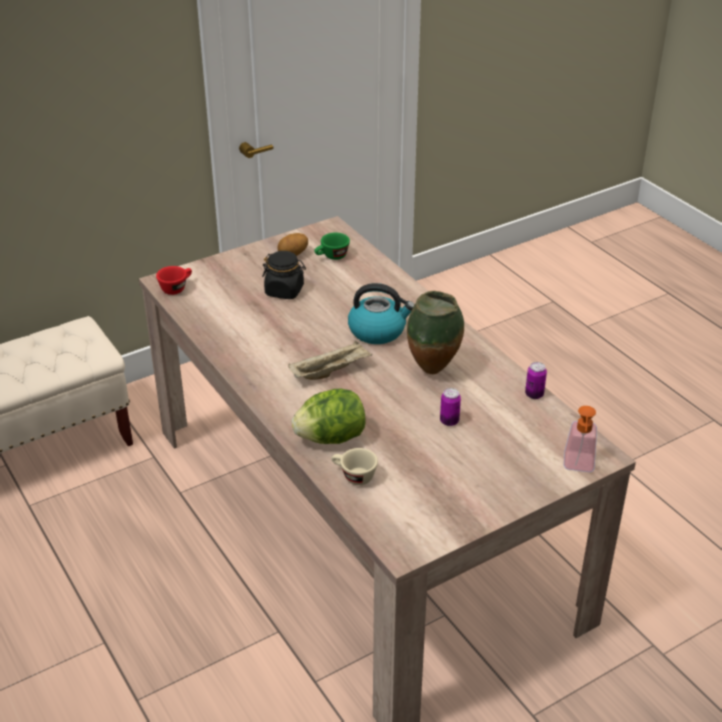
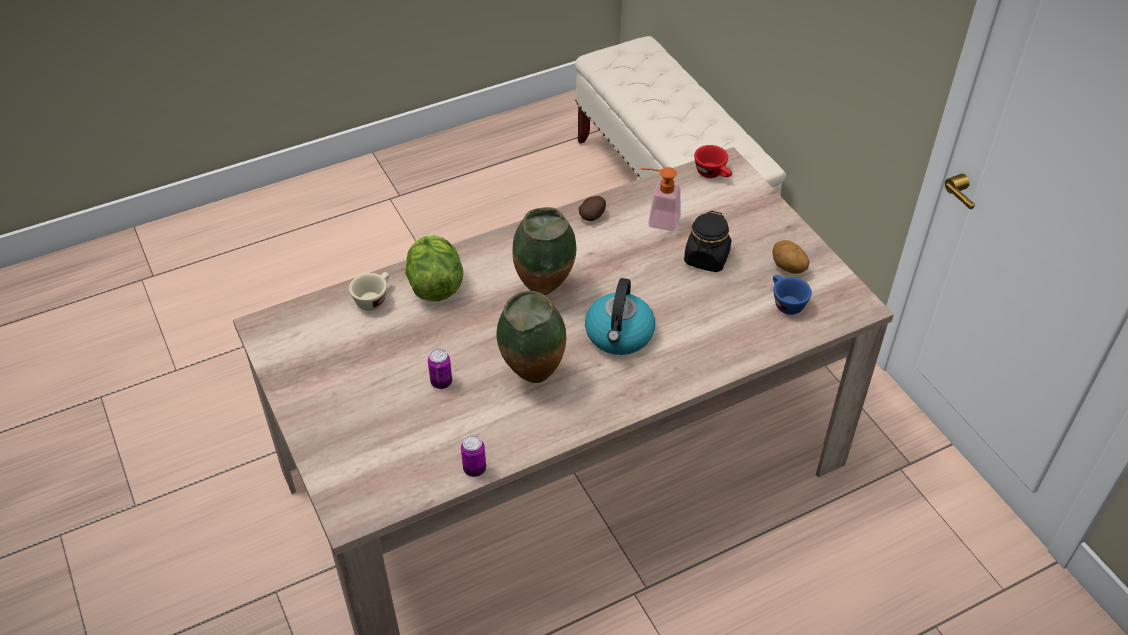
camera: 95 degrees right, 10 degrees up
beige tray [288,341,372,380] -> vase [512,207,576,295]
green cup [314,232,350,260] -> blue cup [773,275,812,315]
soap dispenser [564,406,597,472] -> soap dispenser moved to [641,167,681,231]
none -> potato [579,196,606,221]

